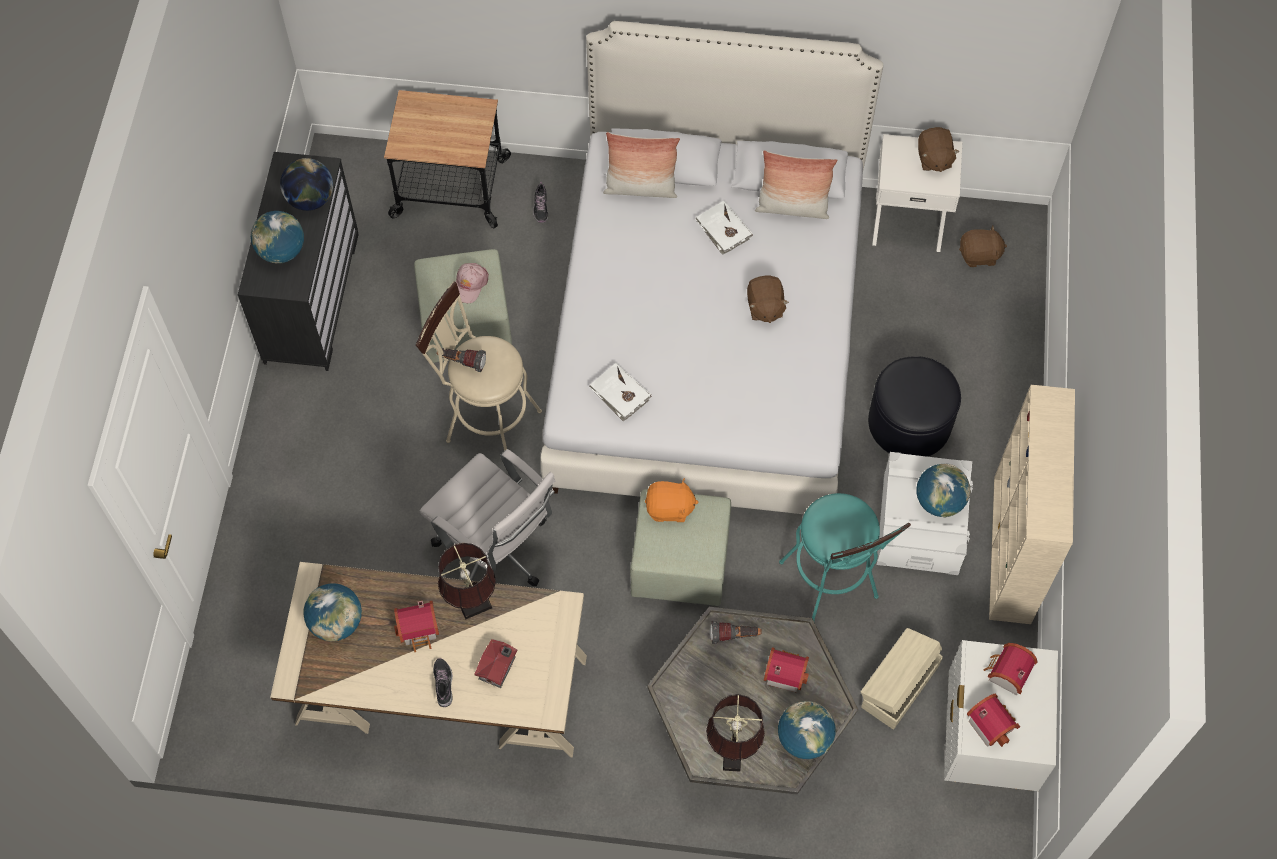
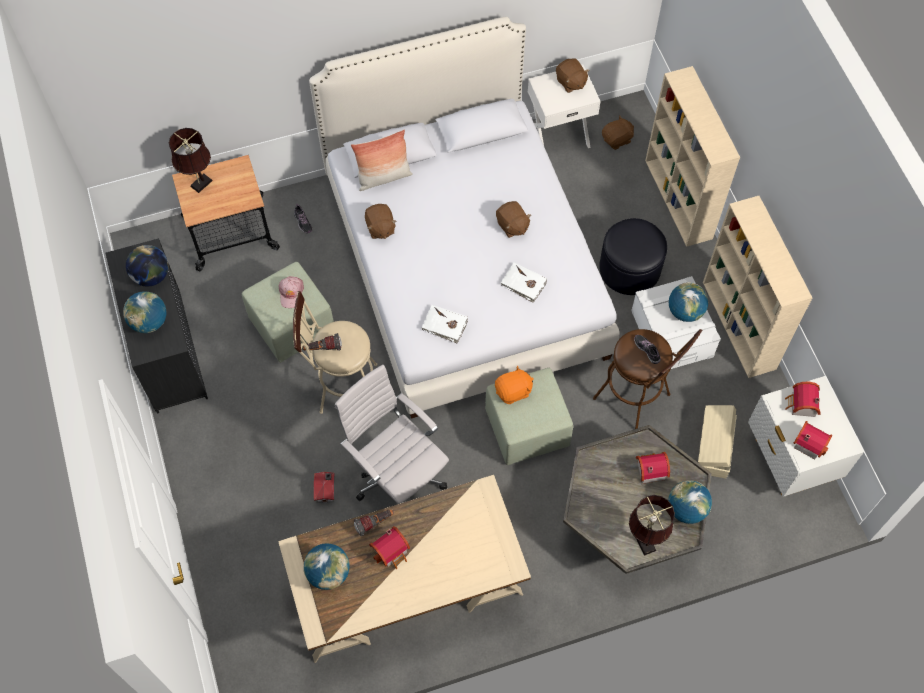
camera: 25 degrees left, 0 degrees up
white office chair [420,449,556,586] -> white office chair turned 150 degrees counterclockwise [335,364,449,504]
shoe [433,658,453,707] -> shoe moved to [634,335,661,364]
brown table lamp [438,543,496,619] -> brown table lamp moved to [169,128,213,193]
toy house [474,639,518,688] -> toy house moved to [314,472,334,503]
white book [695,201,753,255] -> white book moved to [500,262,547,303]
flashlight [709,621,762,644] -> flashlight moved to [354,509,394,536]
pillow [755,150,837,219] -> none
turquoise stool [779,493,911,621] -> brown stool [593,329,702,429]
none -> brown plush toy [365,204,397,239]
none -> beige bookcase [645,66,740,247]

